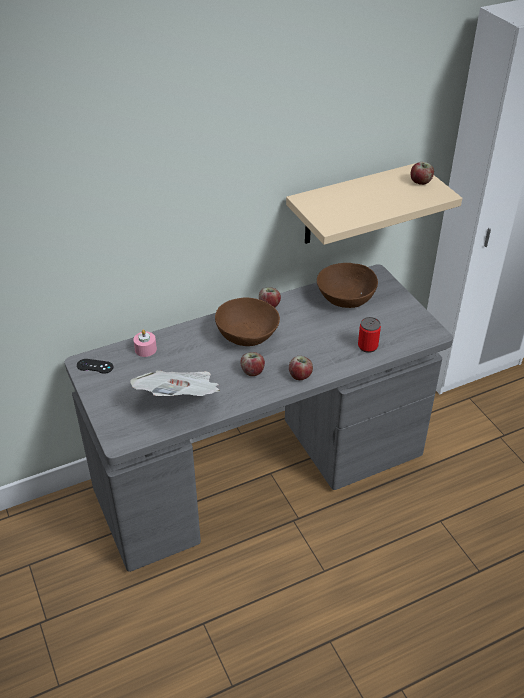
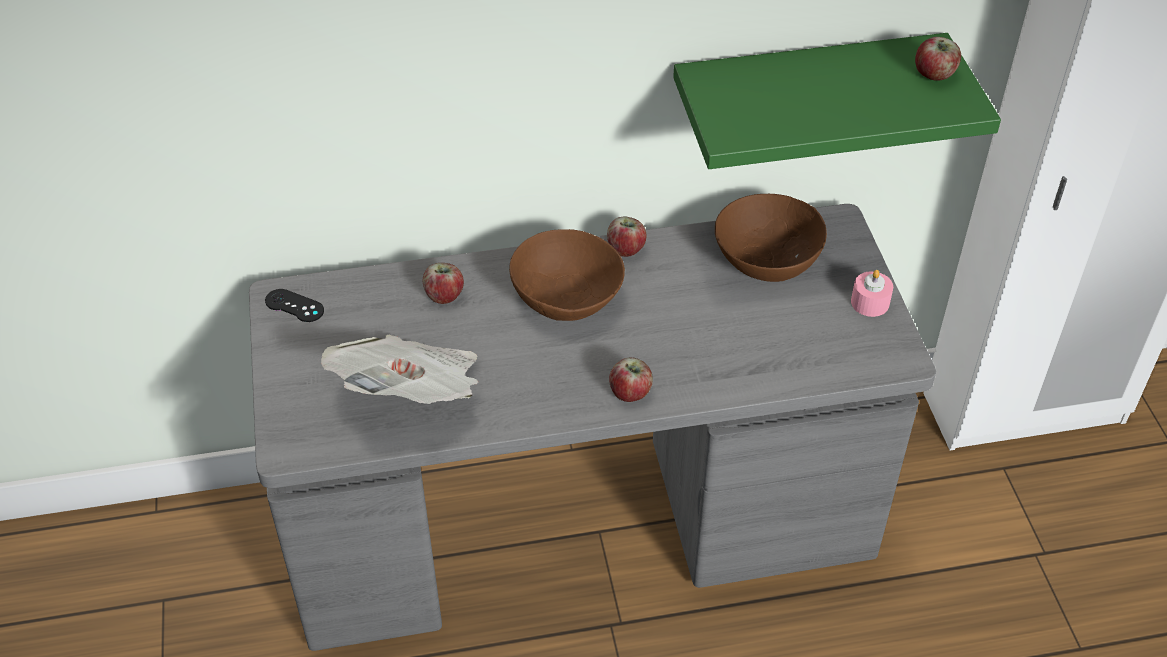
camera: 15 degrees right, 5 degrees up
pink candle [133,329,157,357] -> pink candle moved to [851,270,893,317]
apple [240,352,265,376] -> apple moved to [423,263,464,304]
beige shelf [286,163,462,245] -> green shelf [673,33,1001,169]
can [358,317,381,353] -> none

